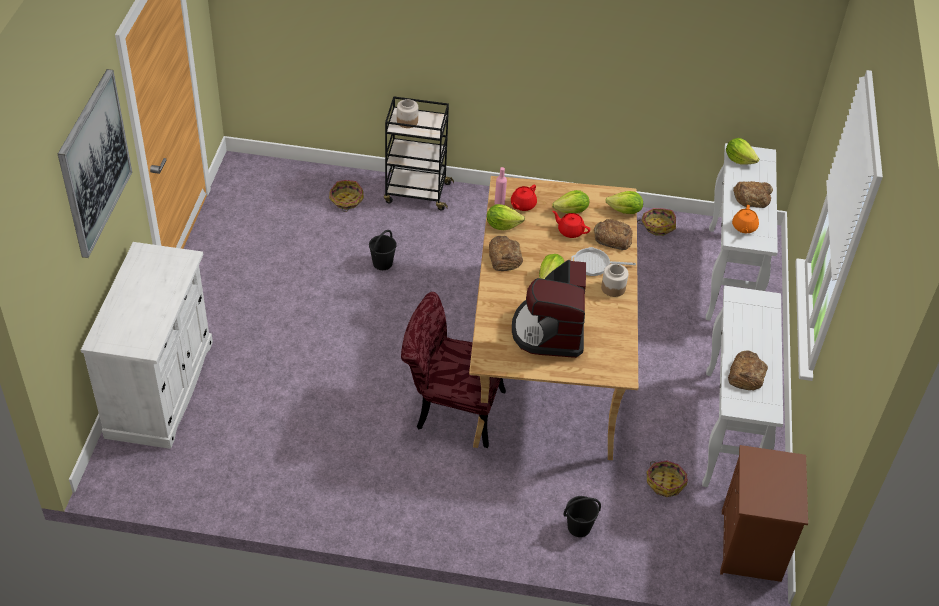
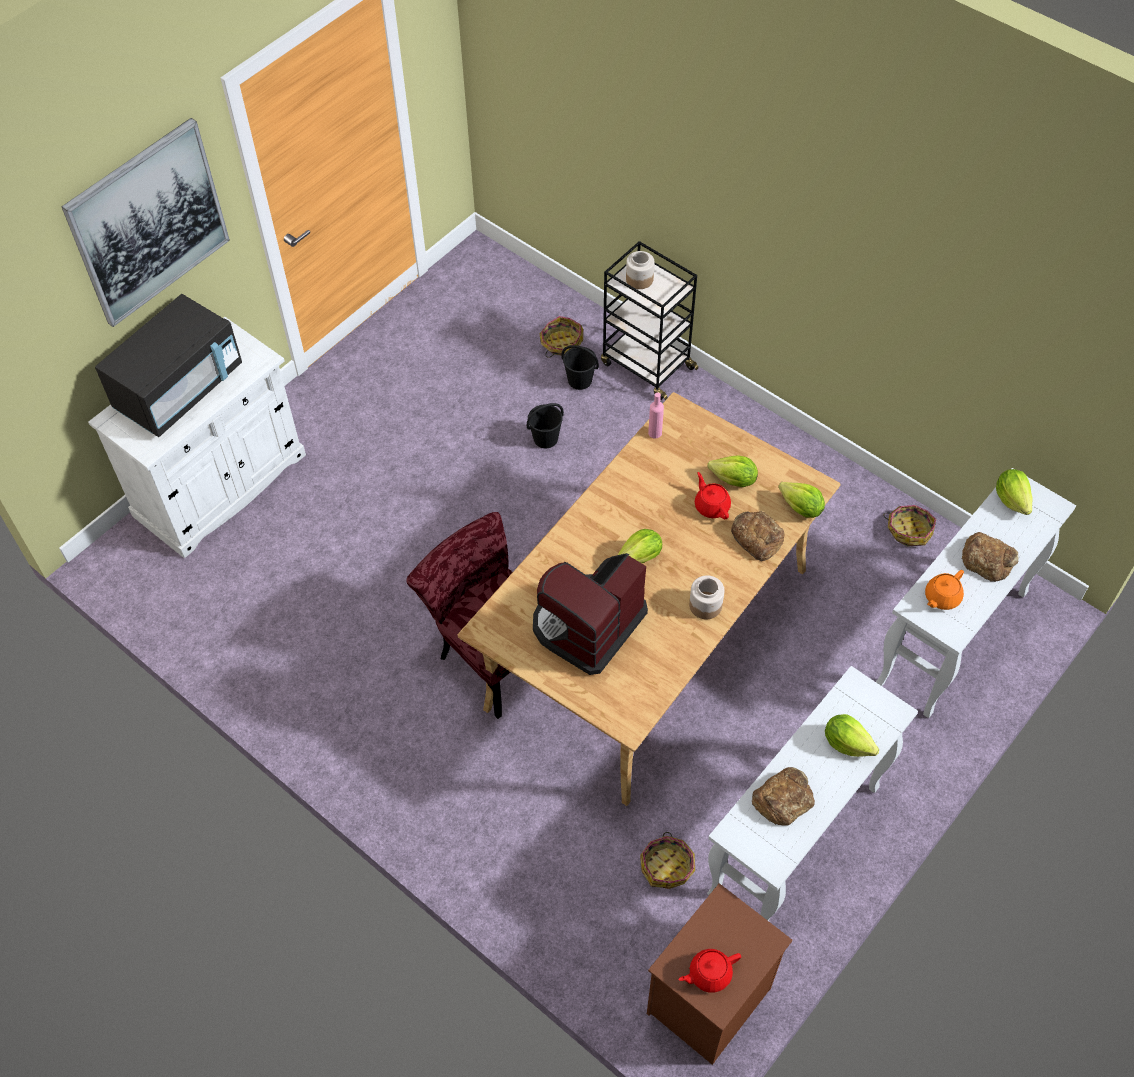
camera: 35 degrees right, 10 degrees up
lettuce [487,204,525,230] -> lettuce moved to [825,714,879,757]
bread [489,236,523,271] -> none
red teapot [511,185,537,211] -> red teapot moved to [679,949,741,993]
black bucket [563,496,601,537] -> black bucket moved to [561,345,599,390]
frying pan [571,247,636,276] -> none
none -> black microwave [95,294,242,437]

